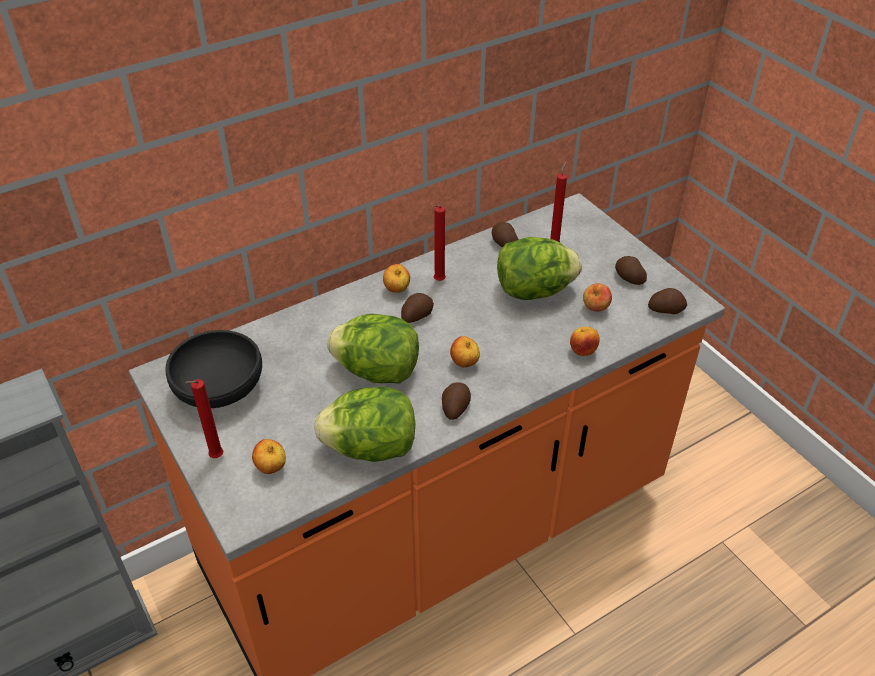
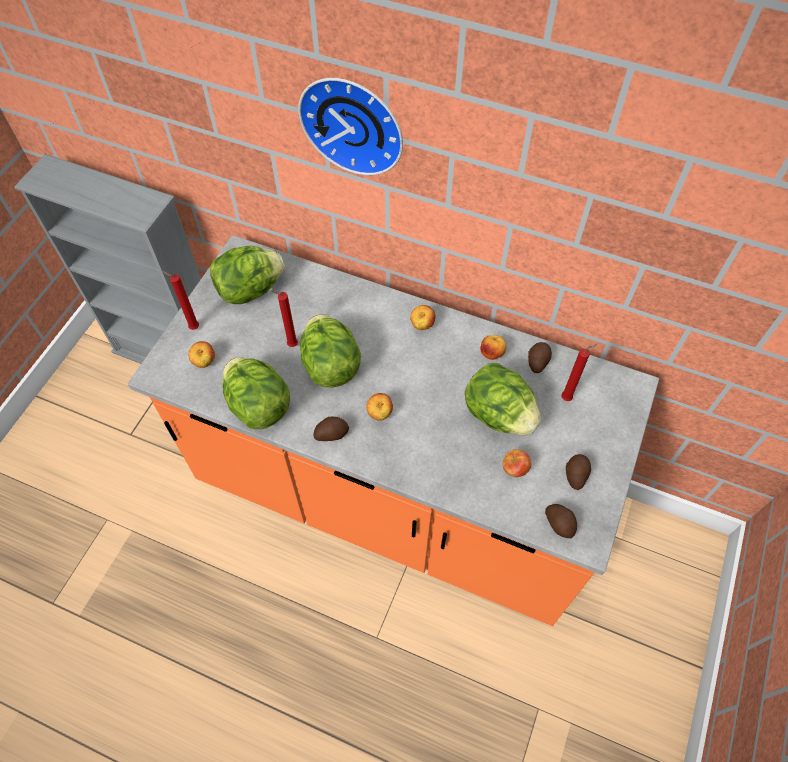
camera: 55 degrees right, 15 degrees up
black bowl [166,330,262,408] -> lettuce [210,246,285,304]
potato [401,293,434,323] -> none
red candle [434,205,446,281] -> red candle moved to [271,290,298,347]
apple [570,327,600,356] -> apple moved to [480,335,507,360]
none -> wall clock [298,78,403,175]

